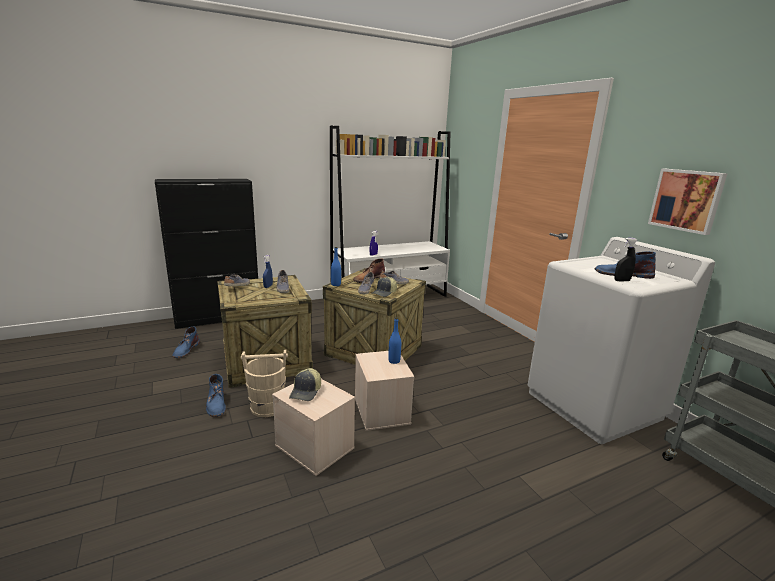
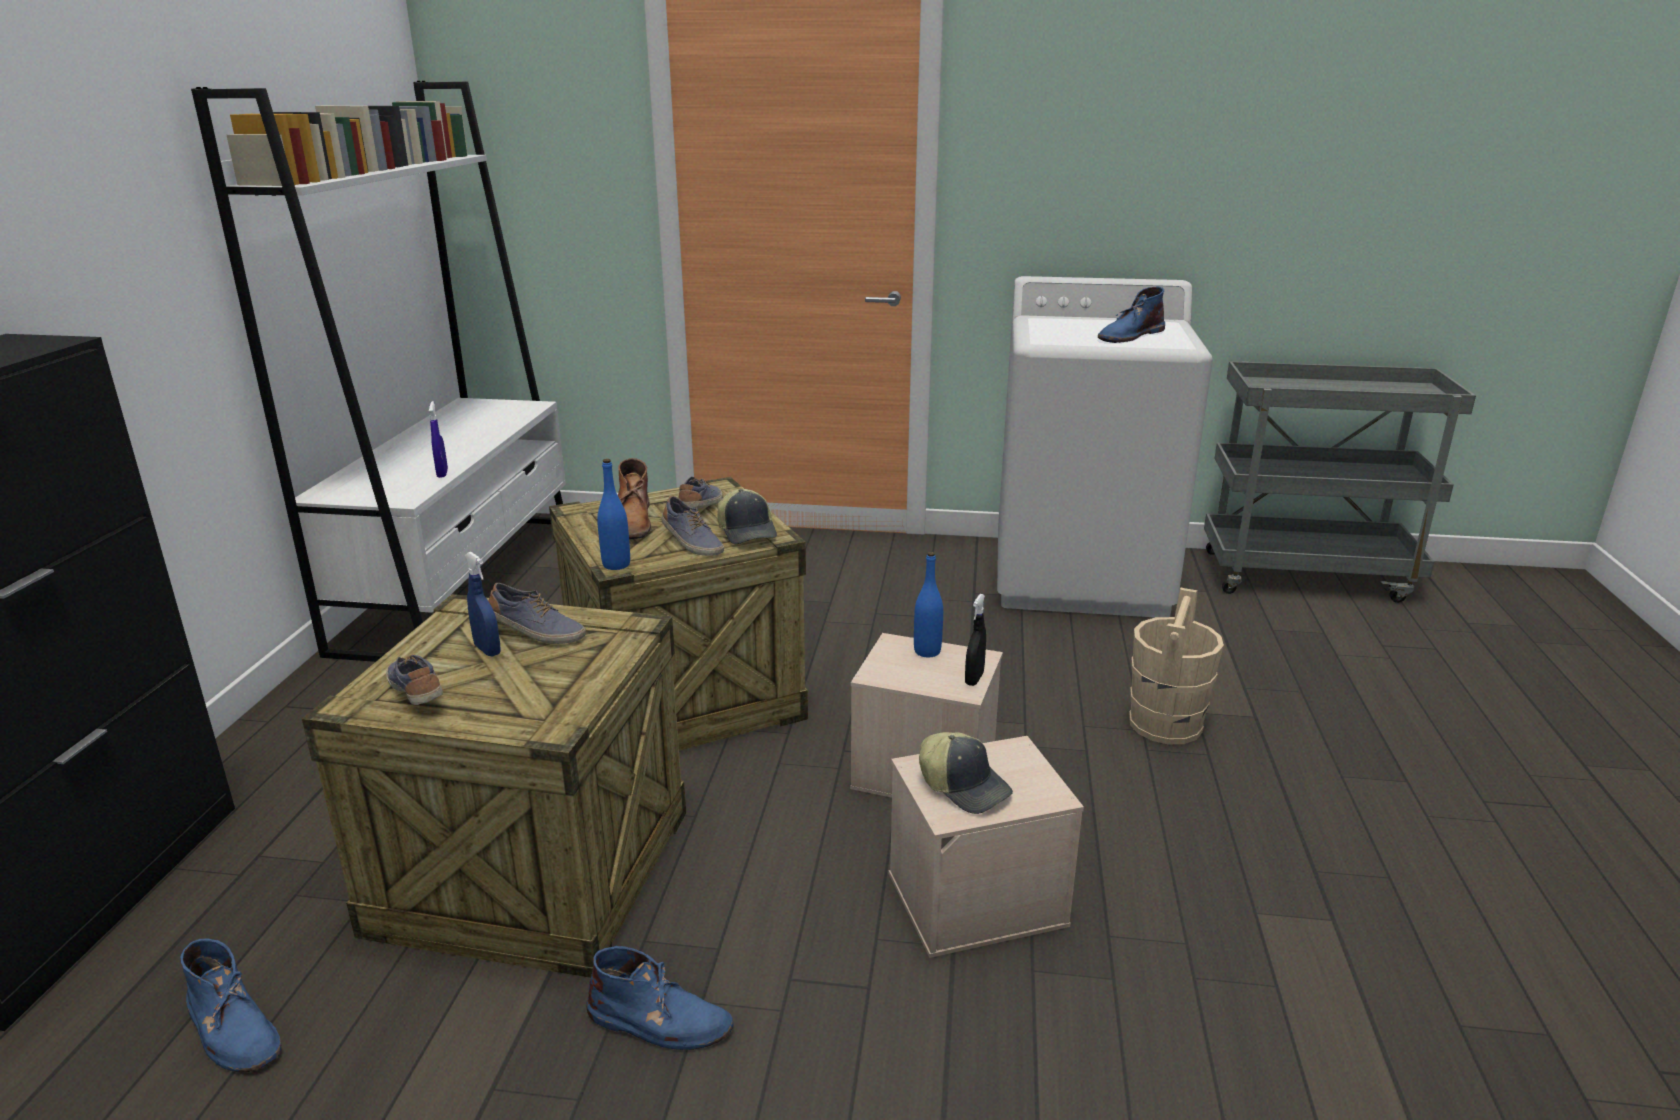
camera: 55 degrees left, 5 degrees up
beige bucket [241,350,288,417] -> beige bucket moved to [1129,587,1224,744]
black spray bottle [614,238,638,281] -> black spray bottle moved to [965,594,986,686]
picture [648,169,728,235] -> none

